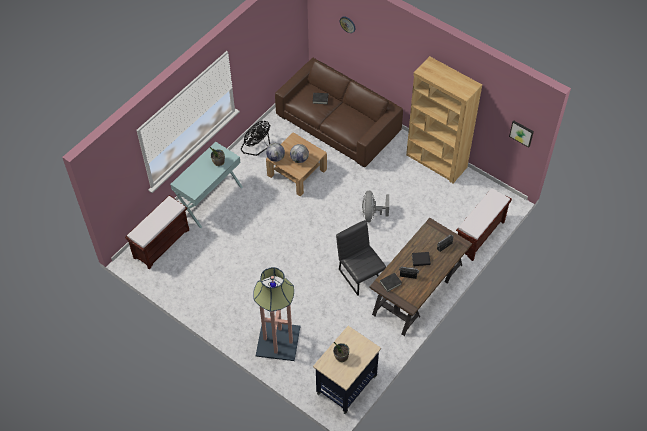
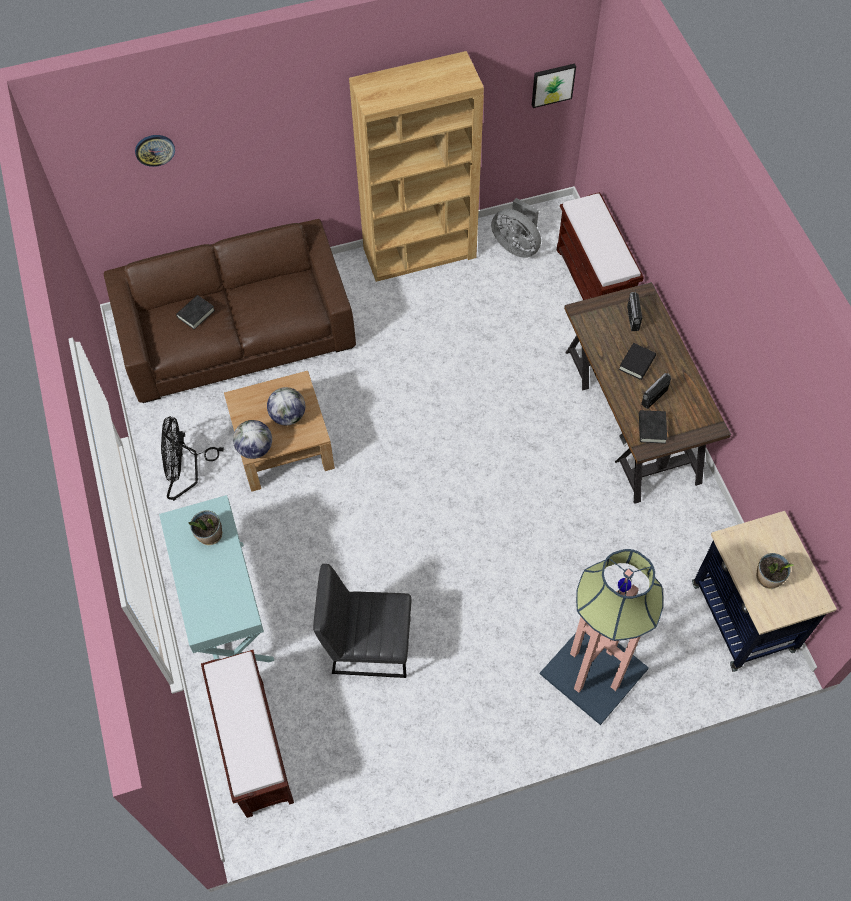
camera: 55 degrees left, 5 degrees up
grey chair [336,220,386,296] -> grey chair moved to [313,564,411,678]
grey fan [362,191,389,222] -> grey fan moved to [491,198,541,258]

